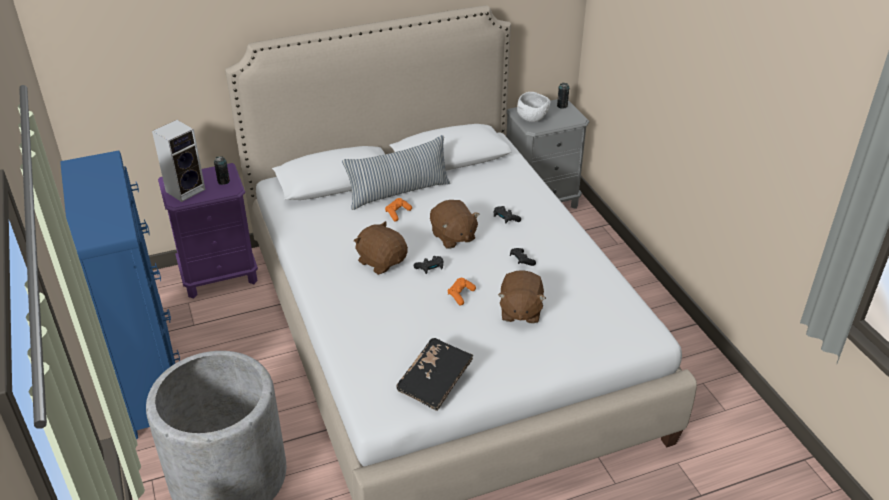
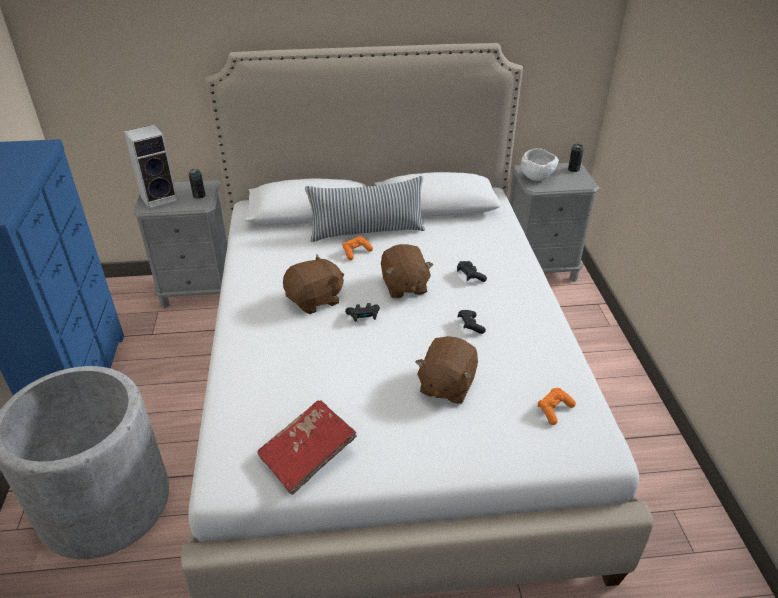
camera: 15 degrees right, 0 degrees up
purple nightstand [158,163,258,299] -> grey nightstand [133,180,228,308]
brown plush toy [354,221,408,275] -> brown plush toy turned 90 degrees clockwise [283,255,344,314]
black book [396,338,473,411] -> red book [258,400,357,495]
orange game controller [448,278,476,306] -> orange game controller moved to [538,388,576,425]

